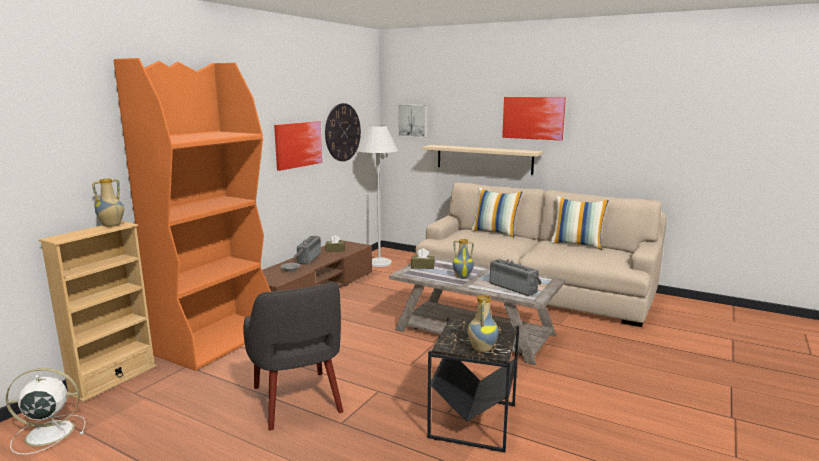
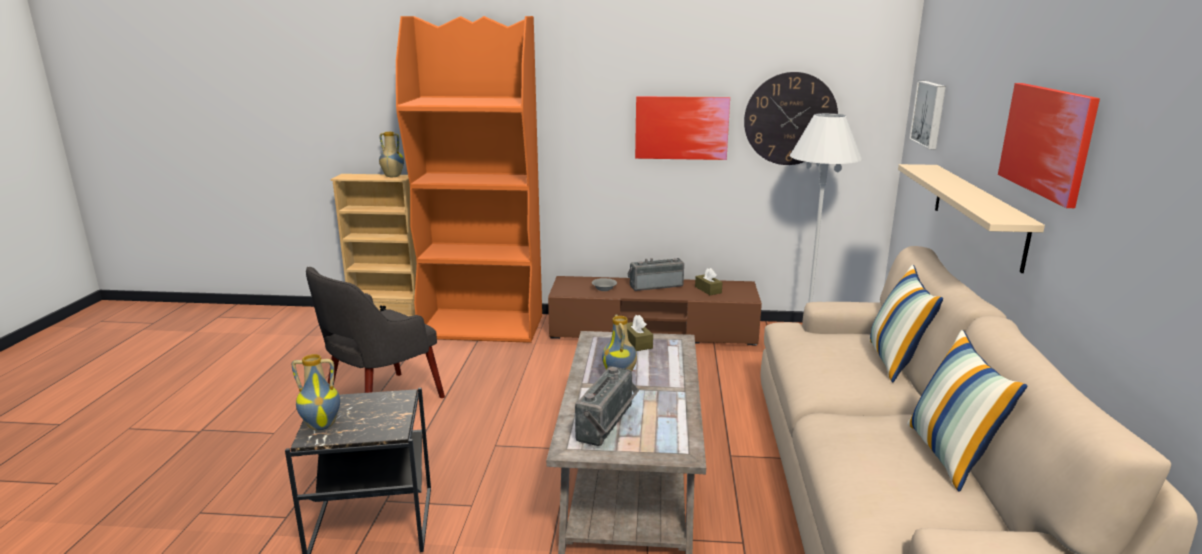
camera: 65 degrees right, 5 degrees up
white fan [6,368,86,454] -> none

